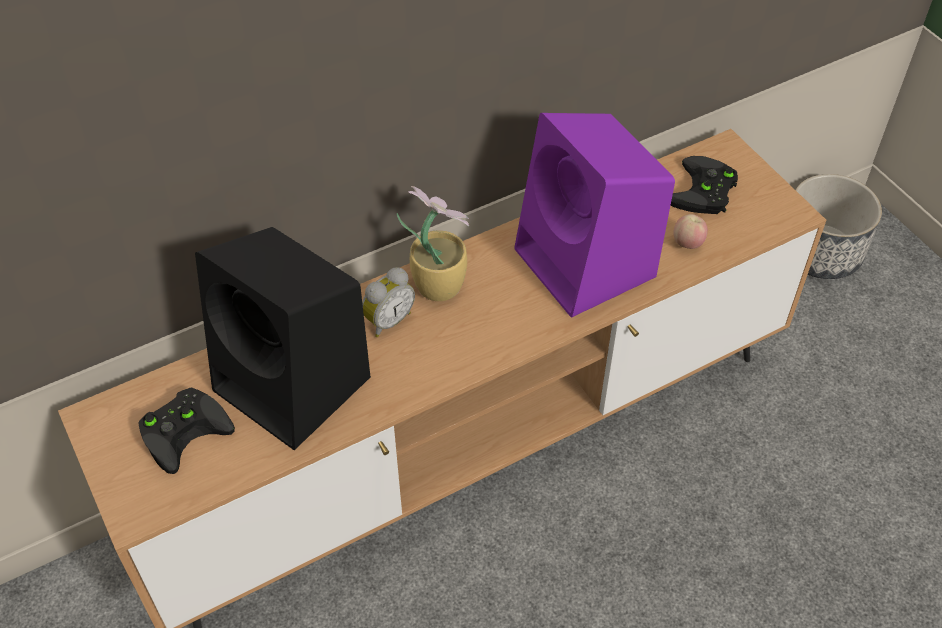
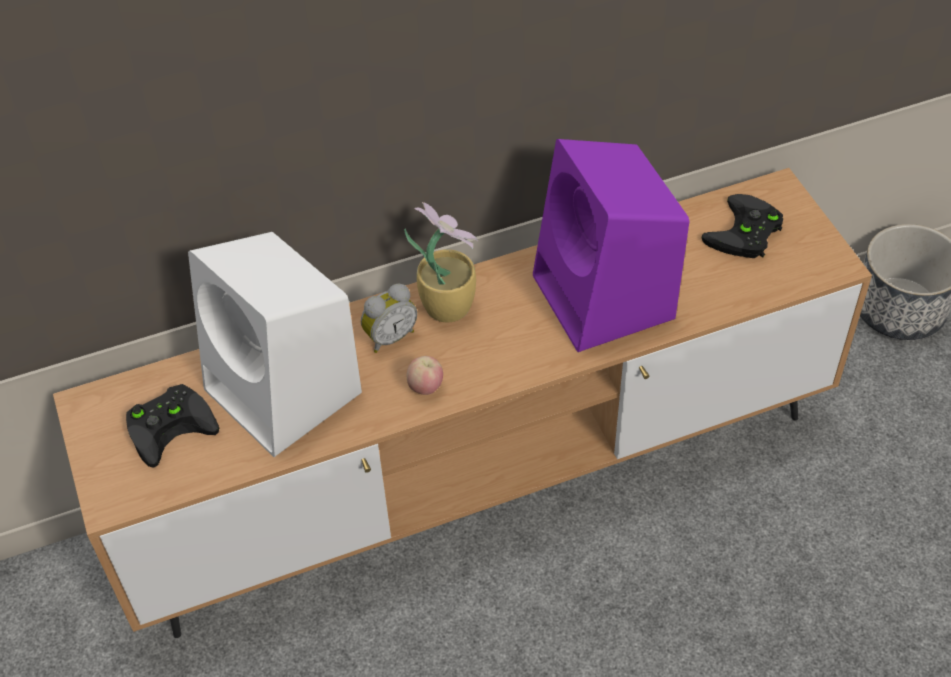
camera: 10 degrees right, 0 degrees up
black speaker [195,227,370,450] -> white speaker [188,232,362,457]
apple [673,214,708,249] -> apple moved to [407,356,443,395]

